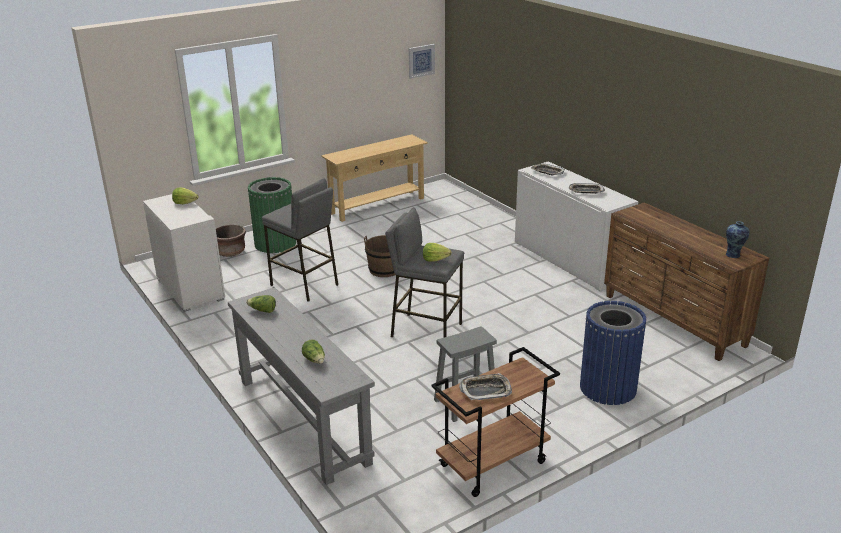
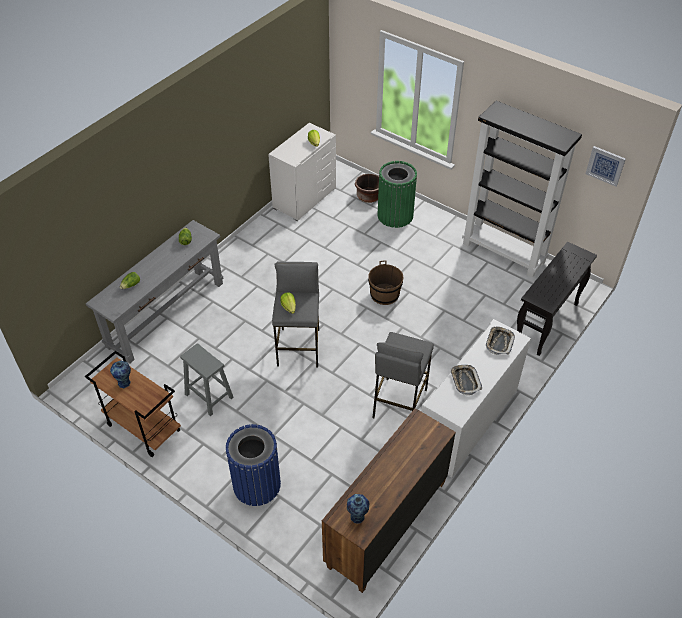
camera: 70 degrees right, 20 degrees up
grey stool [262,178,338,302] -> grey stool moved to [372,332,434,418]
beige console table [321,134,428,222] -> black bookcase [462,101,582,278]
tray [459,373,512,400] -> vase [110,361,131,388]
none -> black console table [517,242,597,356]

